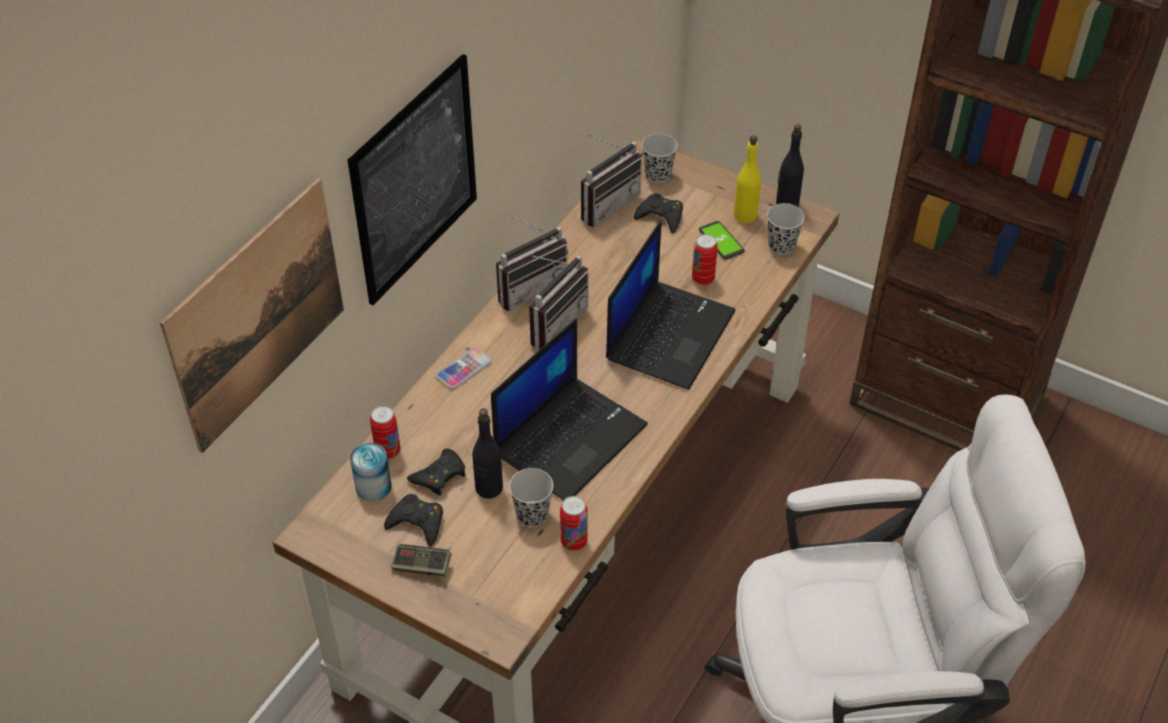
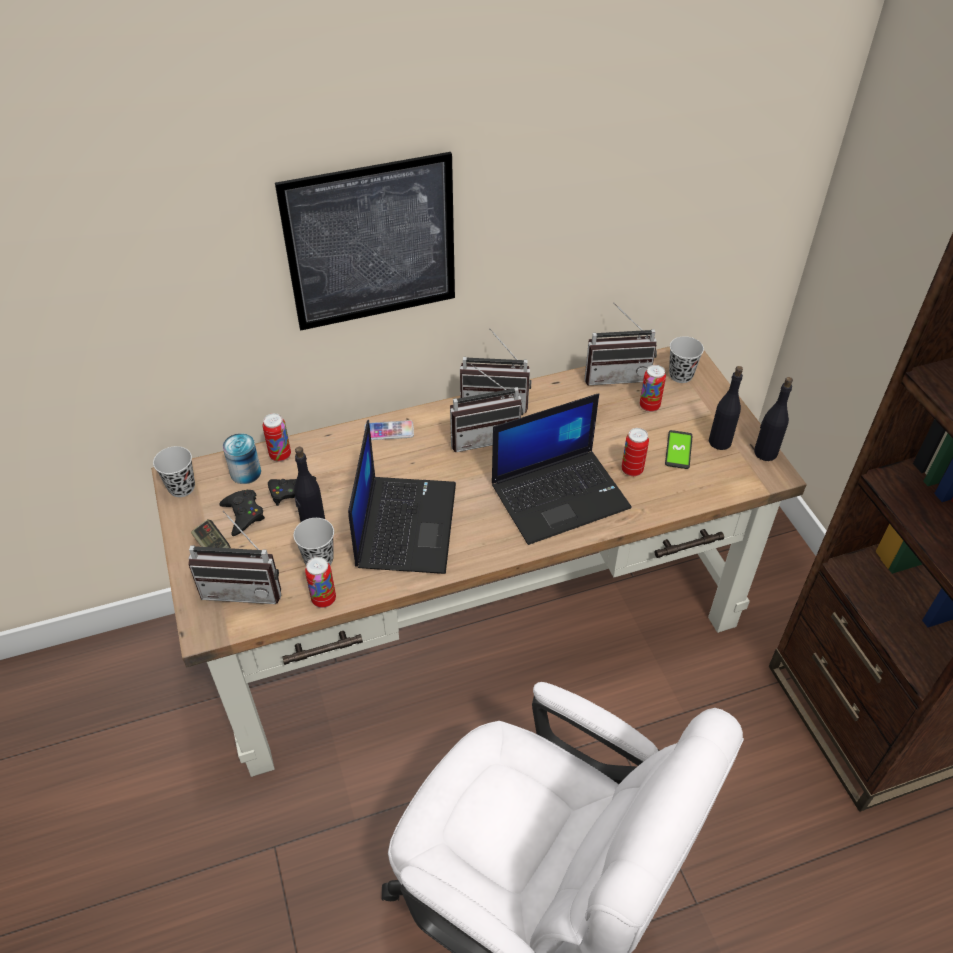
camera: 40 degrees right, 0 degrees up
picture [160,178,344,453] -> none
laptop [491,318,648,500] -> laptop turned 75 degrees counterclockwise [348,420,456,574]
black game controller [634,193,683,233] -> can [640,365,666,412]
yellow bottle [734,135,761,223] -> black bottle [709,366,743,450]
black cup [767,203,805,255] -> black cup moved to [153,446,195,497]
none -> radio [188,510,281,604]

